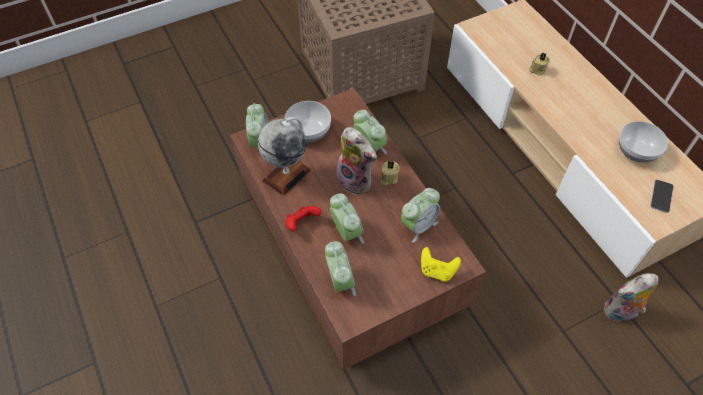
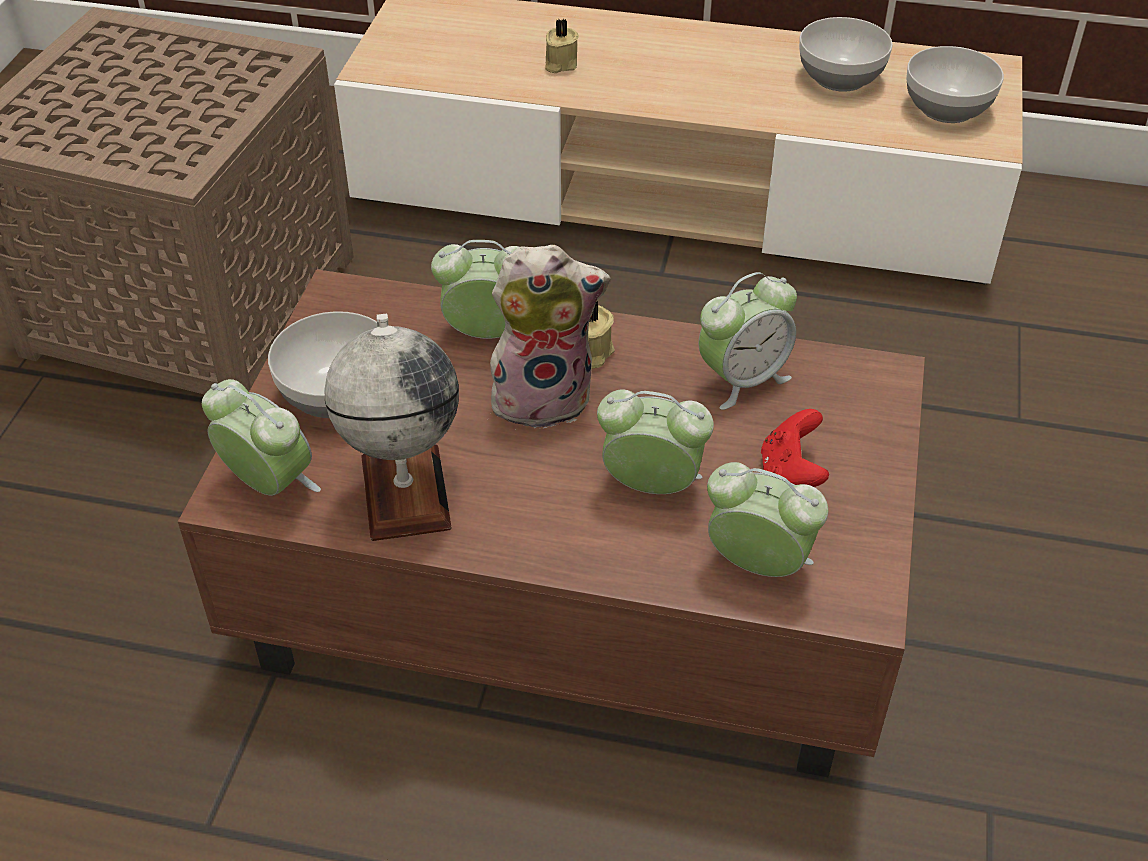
camera: 50 degrees left, 10 degrees down
red game controller [285,206,321,232] -> red game controller moved to [761,409,829,487]
alarm clock [401,188,440,243] -> alarm clock turned 60 degrees clockwise [699,272,797,410]
yellow game controller [421,247,461,282] -> none
plush toy [604,273,658,322] -> none
phone [650,180,674,213] -> bowl [906,46,1004,123]

